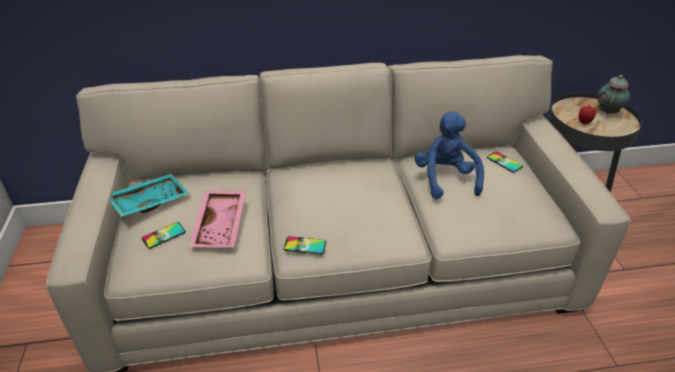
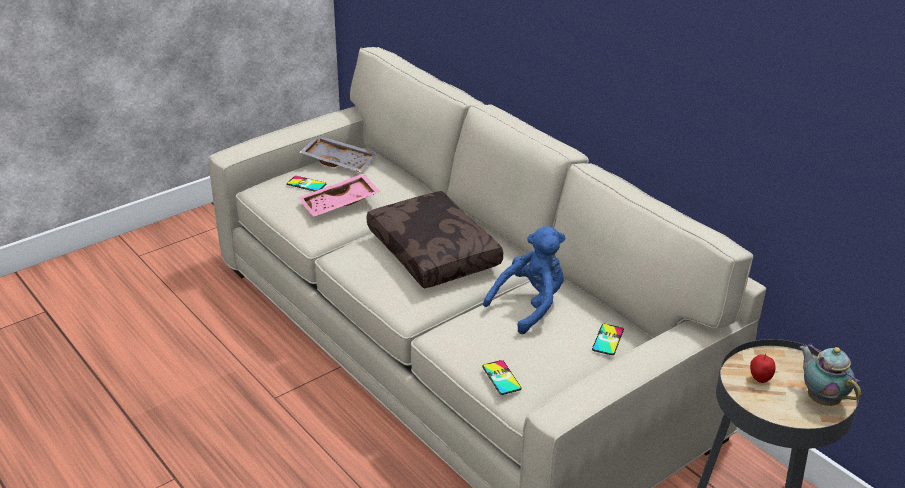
camera: 60 degrees right, 5 degrees down
turquoise tray [110,174,190,217] -> grey tray [299,137,377,172]
phone [284,236,326,255] -> phone moved to [482,360,522,395]
teapot [597,75,630,114] -> teapot turned 120 degrees counterclockwise [800,344,861,406]
none -> brown pillow [366,191,503,288]

